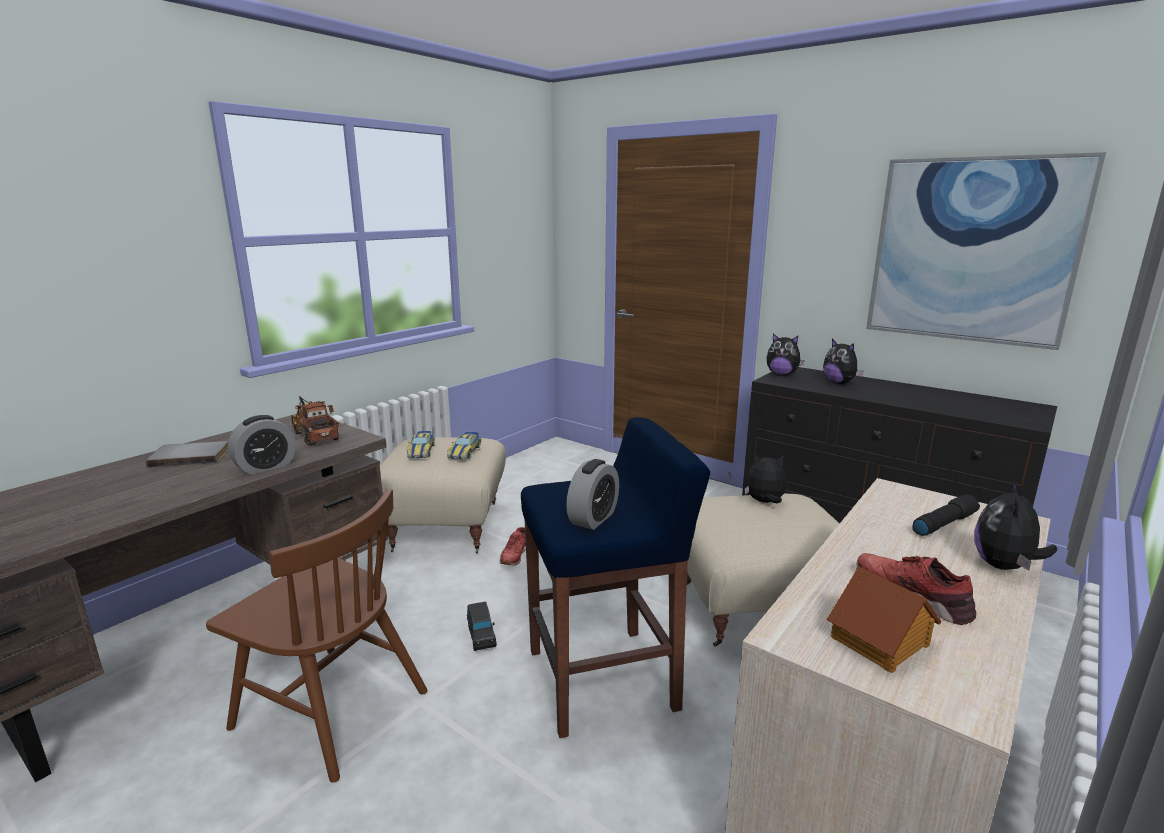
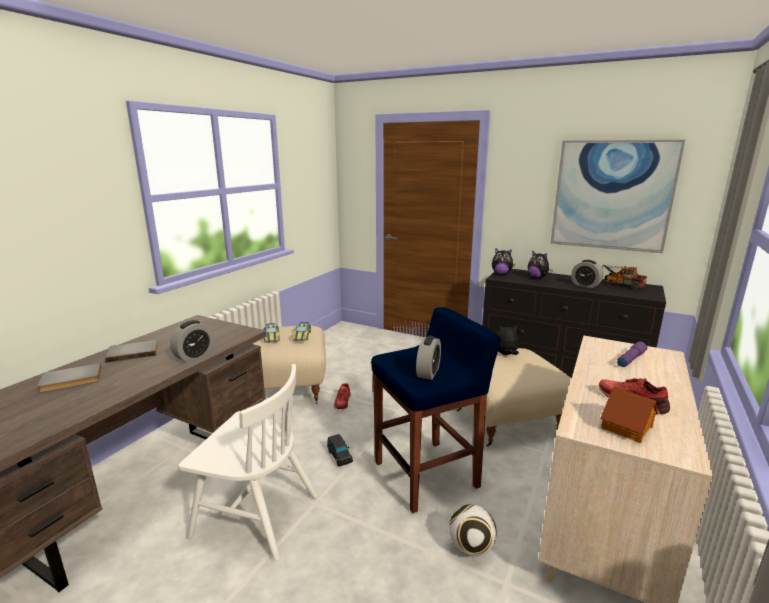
camera: 10 degrees left, 0 degrees up
brown chair [206,489,428,783] -> white chair [179,364,317,561]
toy truck [291,396,339,446] -> toy truck moved to [602,265,647,290]
black flashlight [912,494,980,536] -> purple flashlight [617,341,647,367]
plush toy [974,481,1057,570] -> none
none -> grey book [37,363,102,392]
none -> football [449,504,497,557]
none -> alarm clock [571,260,603,288]

